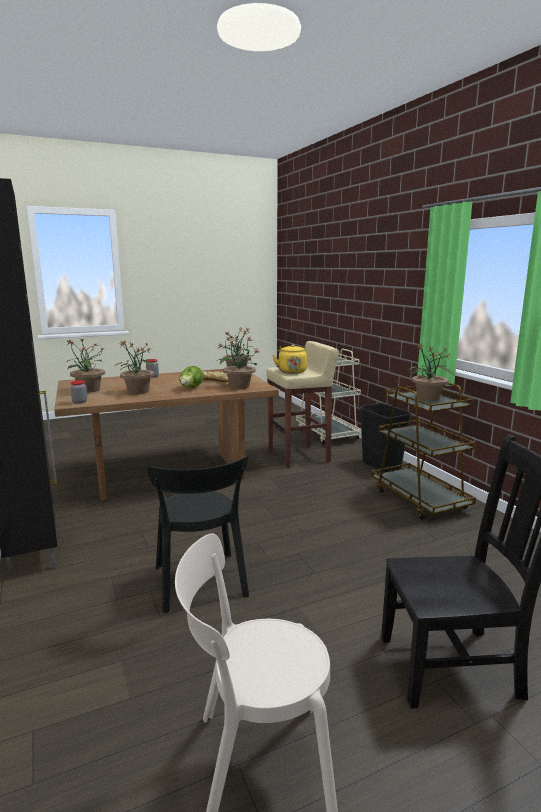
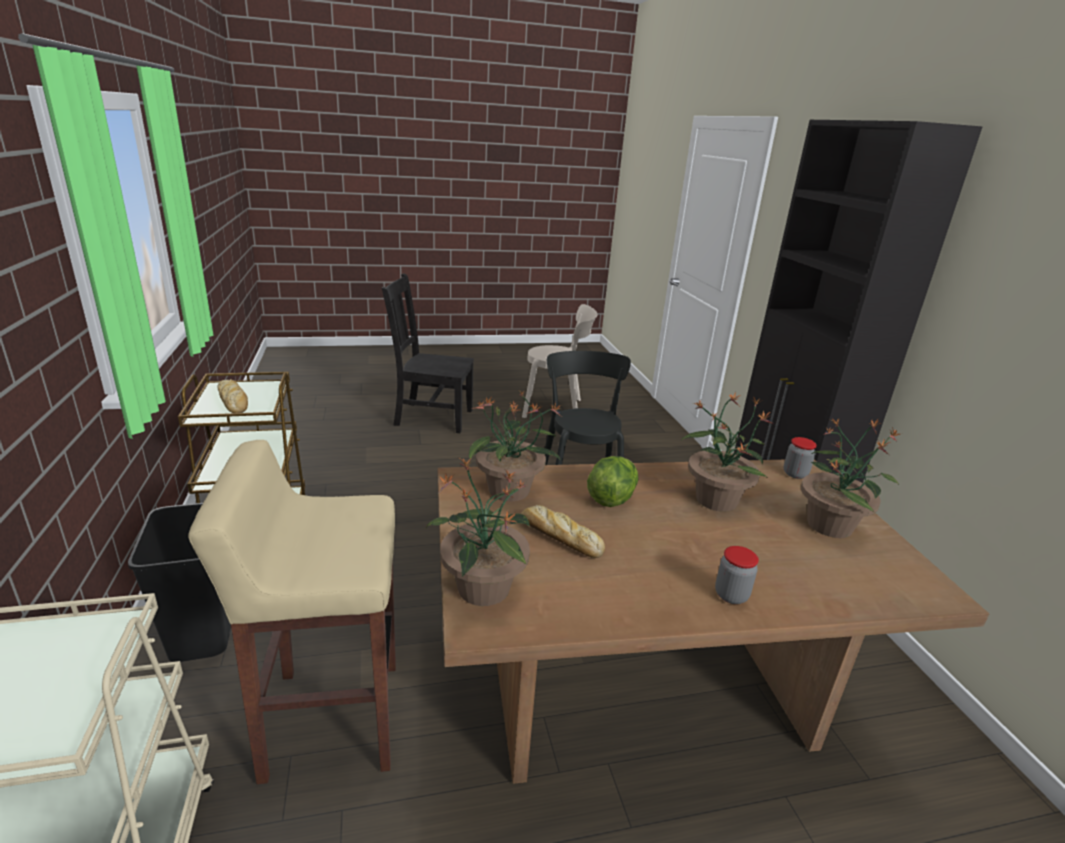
camera: 170 degrees left, 10 degrees up
yellow kettle [273,345,307,374] -> none
potted plant [409,344,453,401] -> bread [217,379,248,413]

